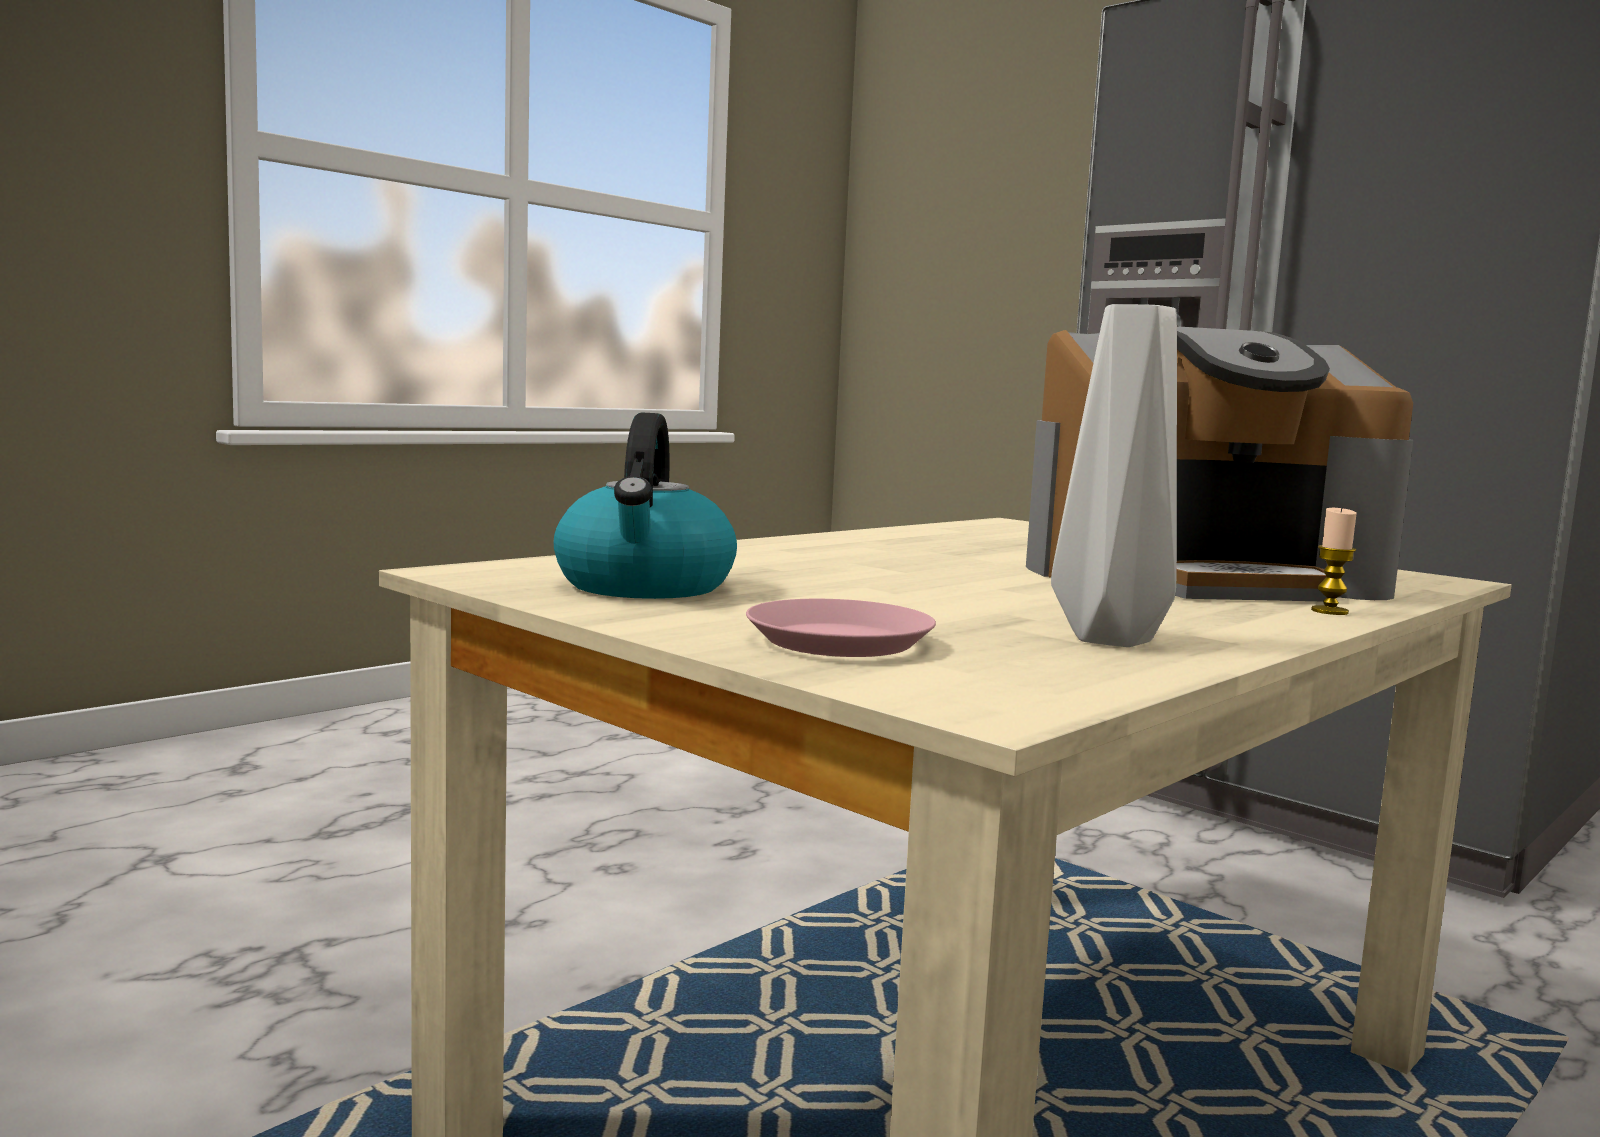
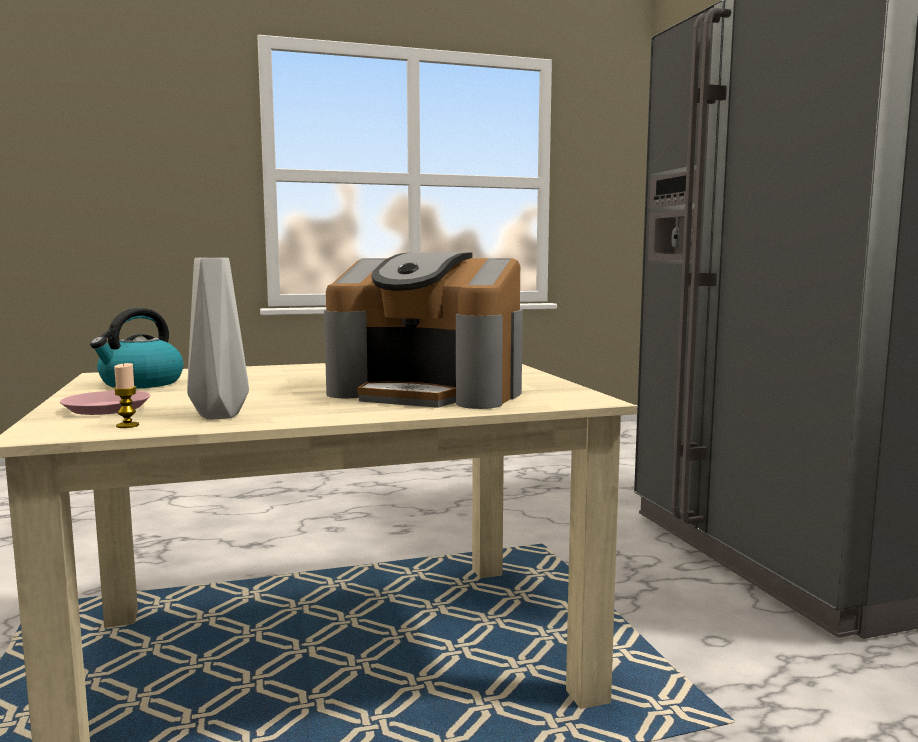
camera: 30 degrees right, 0 degrees up
candle [1311,507,1357,615] -> candle moved to [113,363,139,428]

